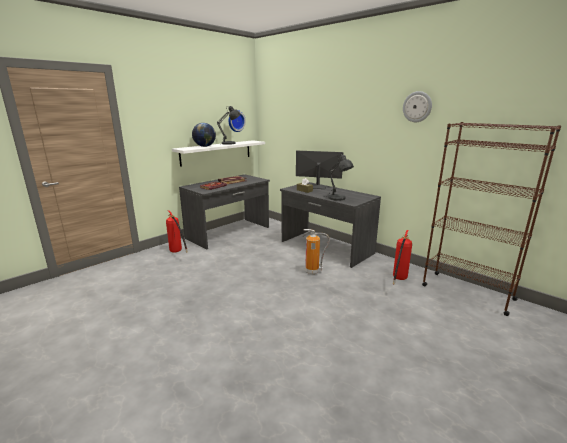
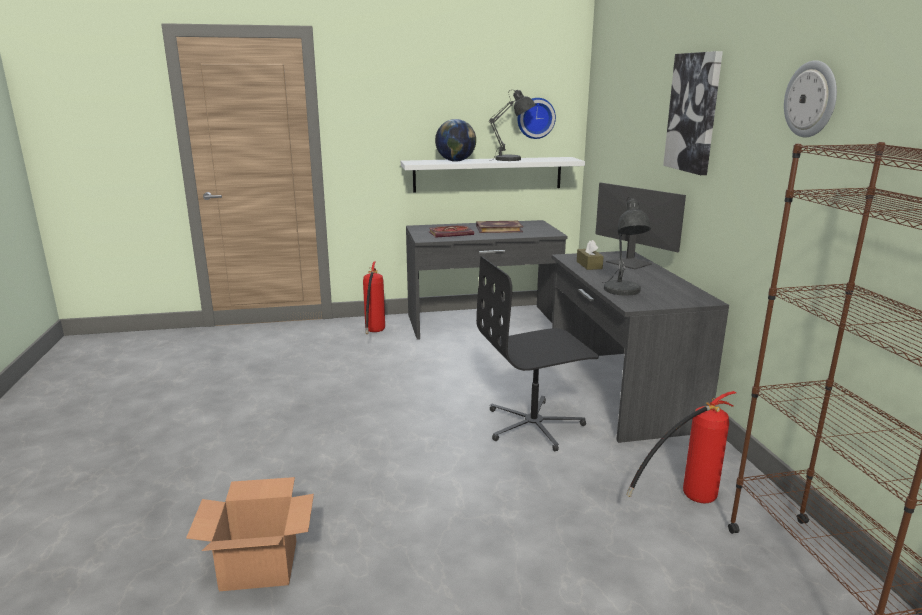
camera: 35 degrees right, 0 degrees up
fire extinguisher [303,229,330,275] -> black office chair [476,256,599,451]
none -> cardboard box [186,477,314,591]
none -> picture [663,51,723,175]

